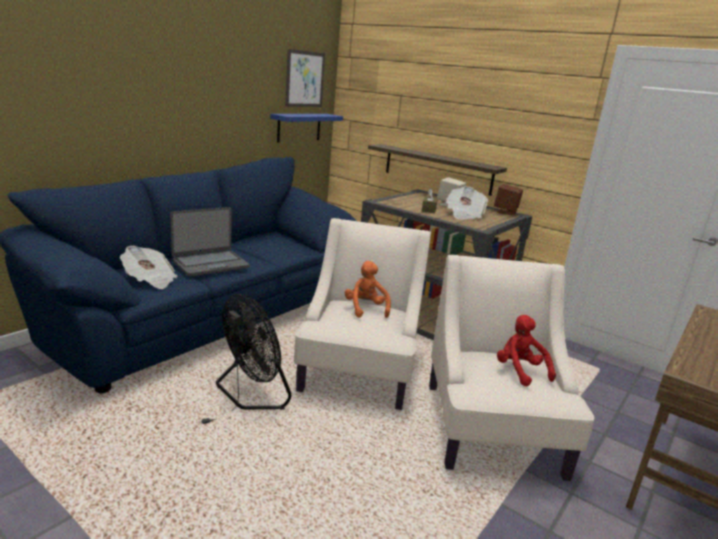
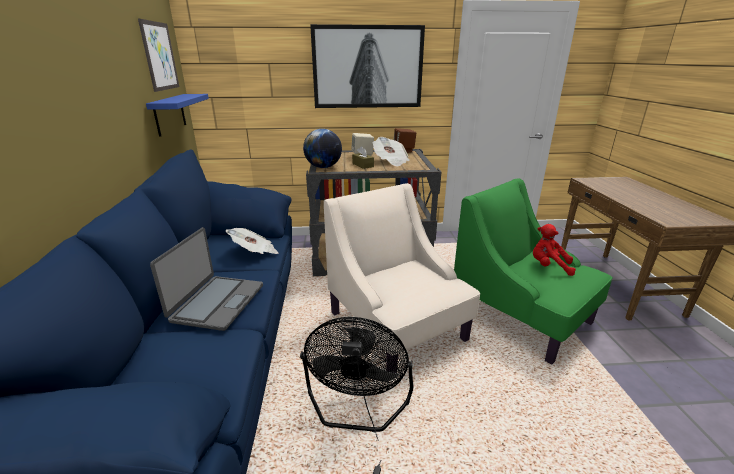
camera: 40 degrees left, 5 degrees up
newspaper [120,246,177,289] -> newspaper moved to [225,228,278,254]
orange plush toy [344,261,391,318] -> none
shelf [368,144,507,196] -> none
beige armchair [429,255,594,481] -> green armchair [454,178,613,365]
none -> globe [303,129,342,168]
none -> picture [310,24,425,108]

